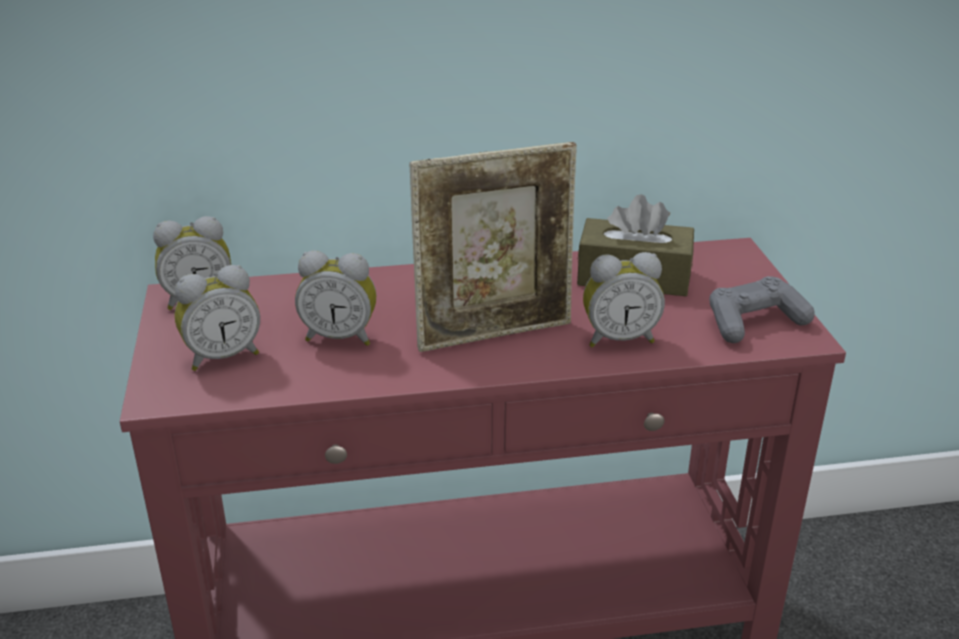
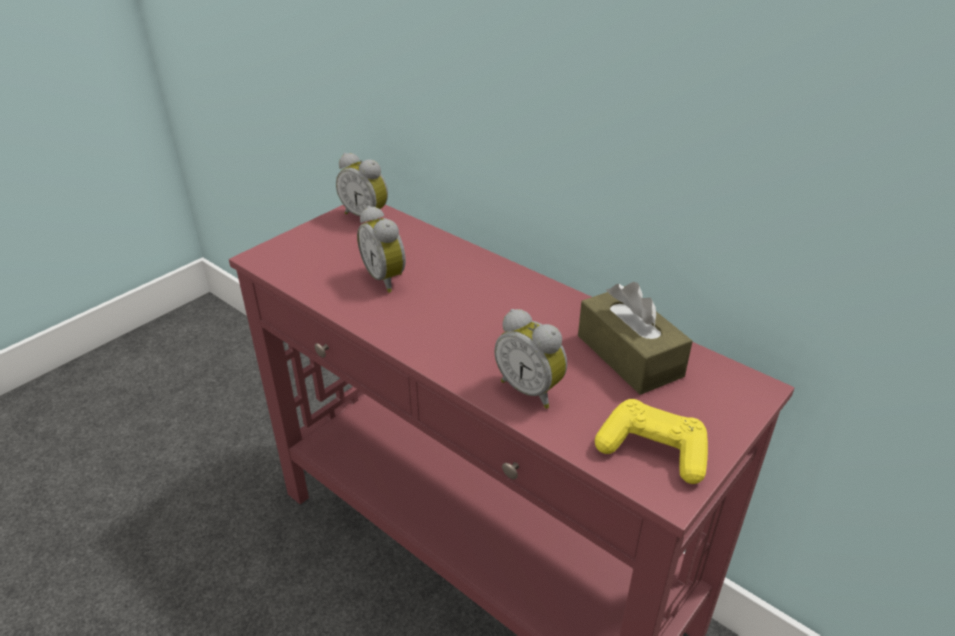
camera: 50 degrees right, 5 degrees up
alarm clock [175,265,260,371] -> none
picture frame [410,142,577,352] -> none
grey game controller [709,276,815,343] -> yellow game controller [595,399,708,484]

